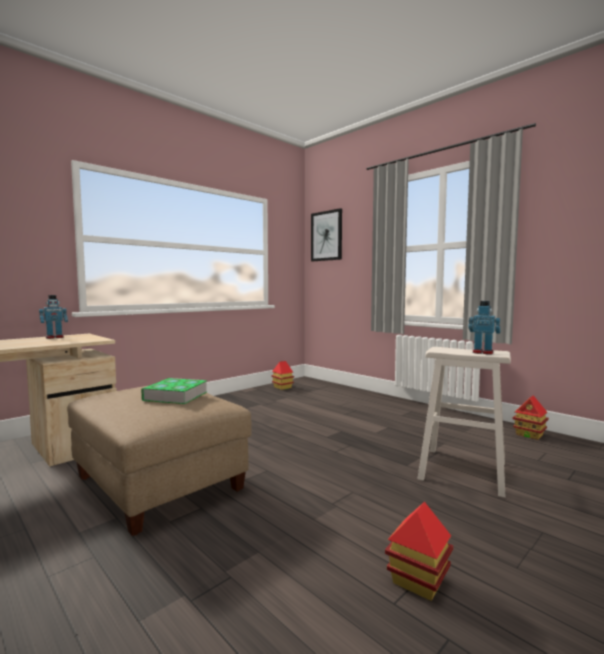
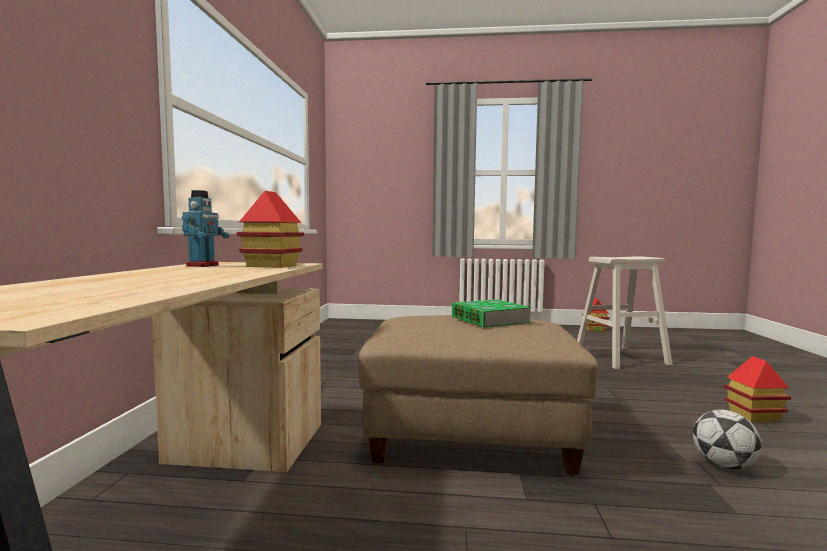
camera: 40 degrees left, 0 degrees up
toy house [271,361,294,390] -> toy house moved to [237,191,304,268]
picture [311,208,342,261] -> none
toy robot [468,301,500,355] -> none
none -> football [693,410,762,469]

